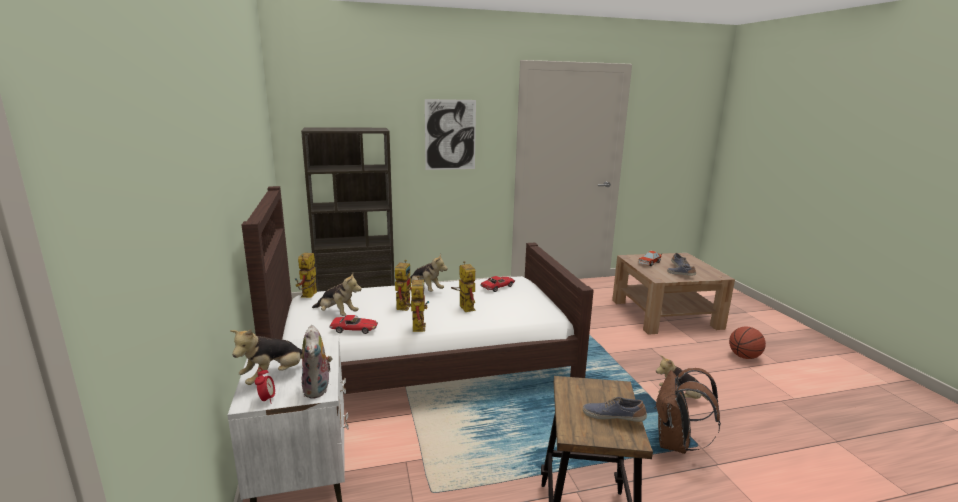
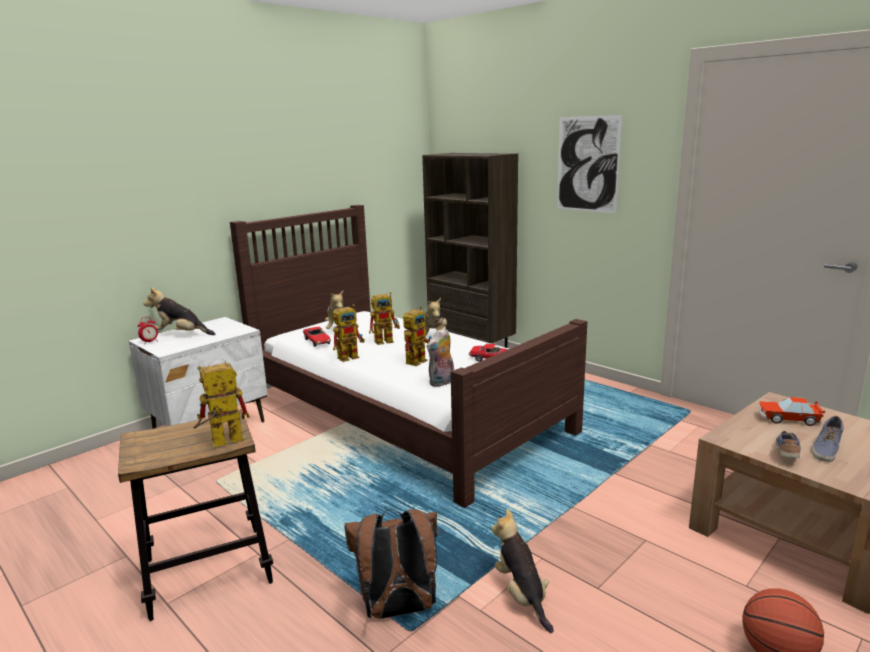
camera: 60 degrees right, 0 degrees up
toy robot [295,253,317,298] -> toy robot moved to [193,363,250,447]
plush toy [302,325,332,398] -> plush toy moved to [427,328,454,387]
shoe [583,397,647,422] -> none

